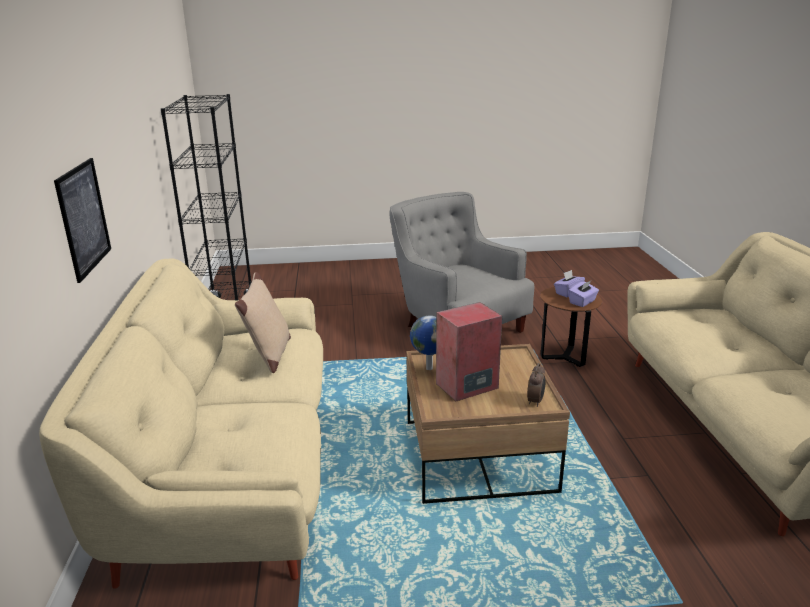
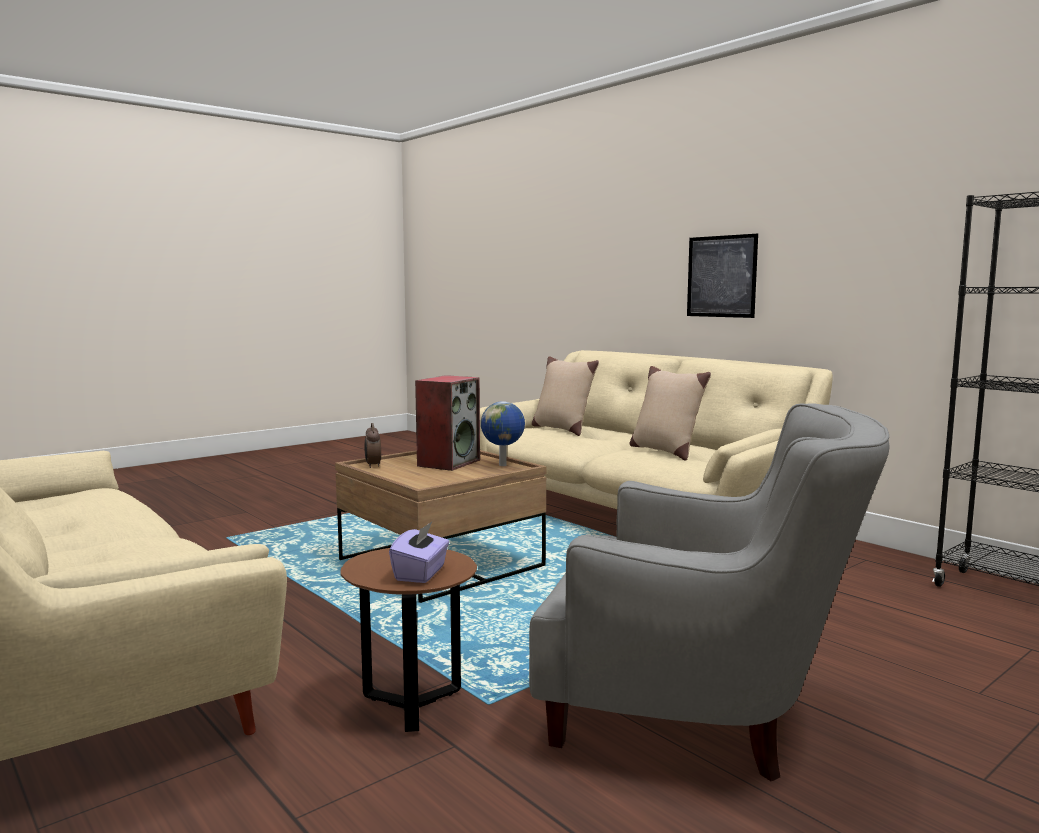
camera: 145 degrees right, 15 degrees down
purple tissue box [568,281,599,307] -> none
none -> beige pillow [532,356,599,436]

